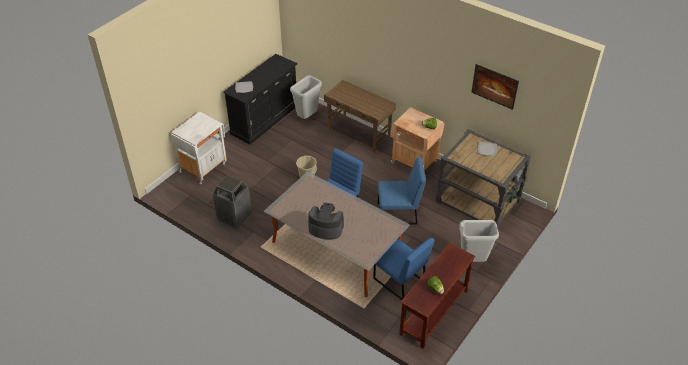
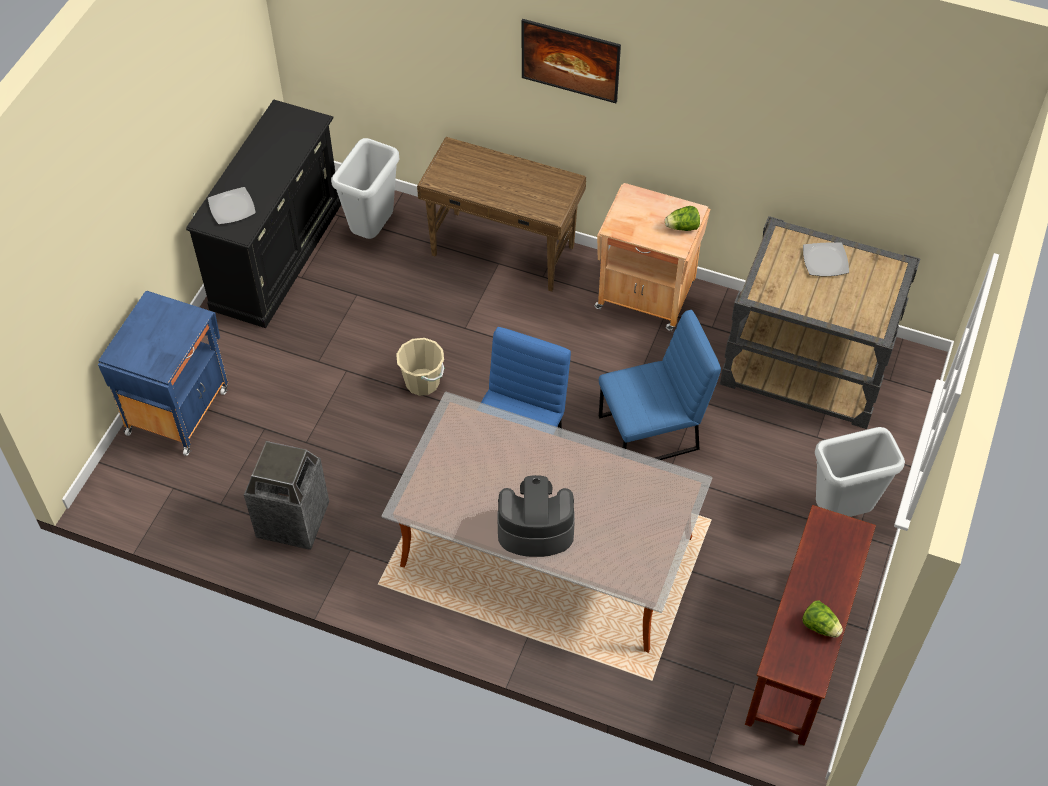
camera: 15 degrees left, 10 degrees up
white cart [171,112,227,184] -> blue cart [98,291,228,456]
blue chair [373,238,434,300] -> none
picture [471,64,519,110] -> picture moved to [522,19,621,103]

